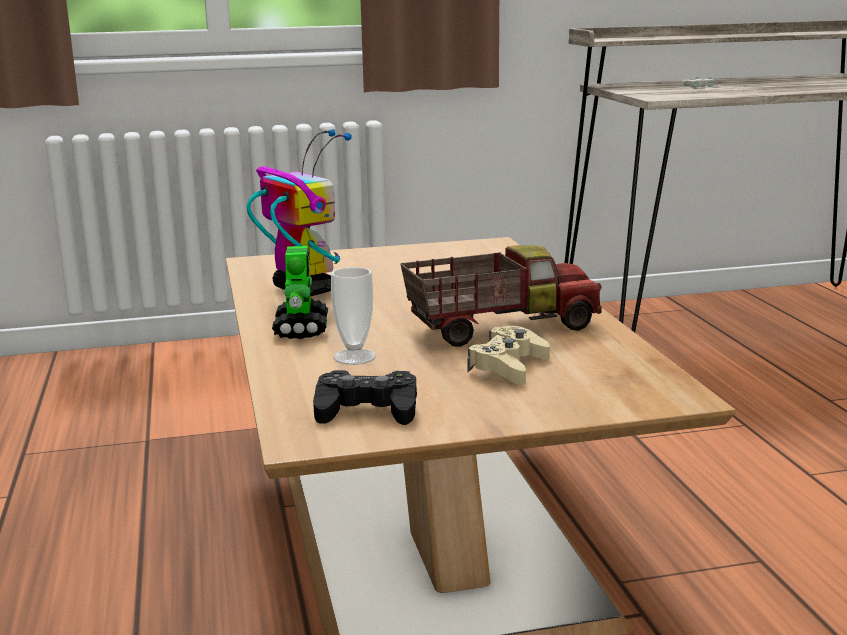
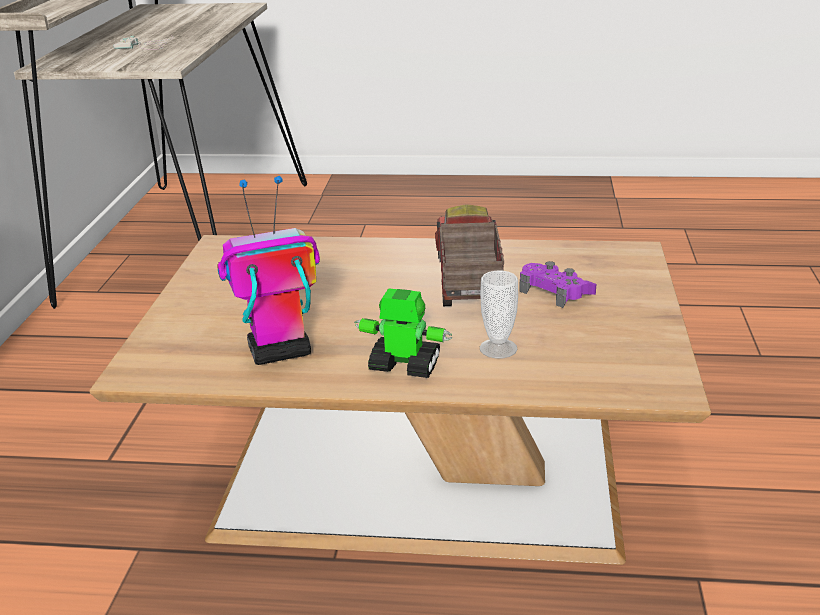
camera: 70 degrees left, 10 degrees up
black game controller [313,370,417,425] -> none
beige game controller [467,326,550,385] -> purple game controller [519,261,596,308]

